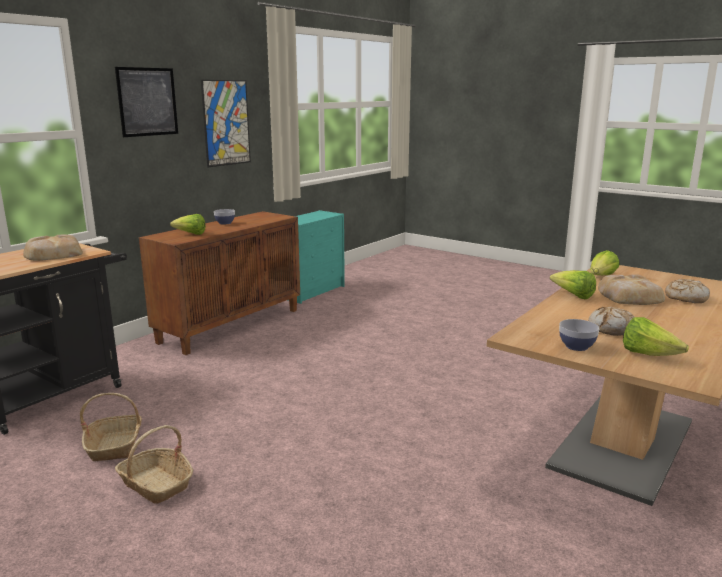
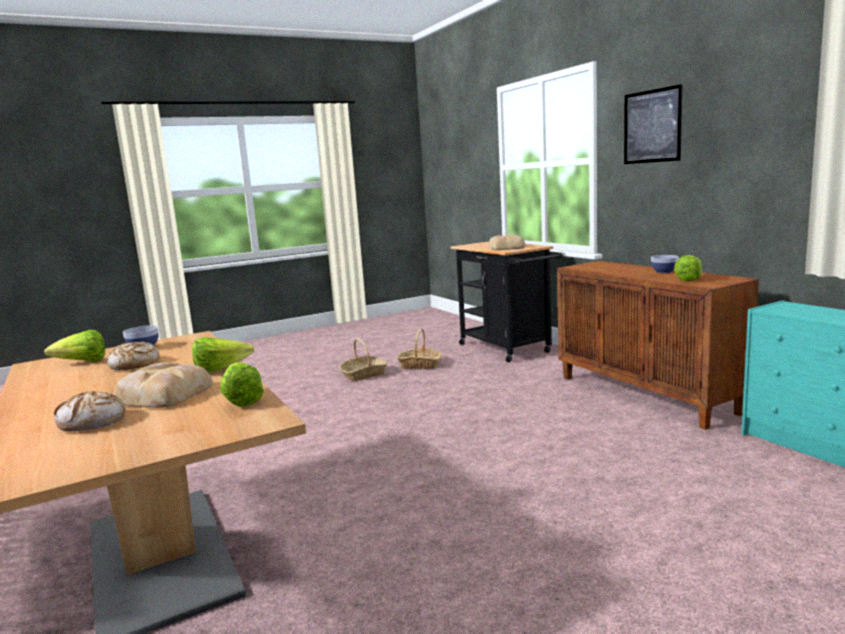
camera: 115 degrees right, 5 degrees down
lettuce [170,214,206,235] -> lettuce moved to [674,255,702,281]
picture [201,80,251,167] -> none

